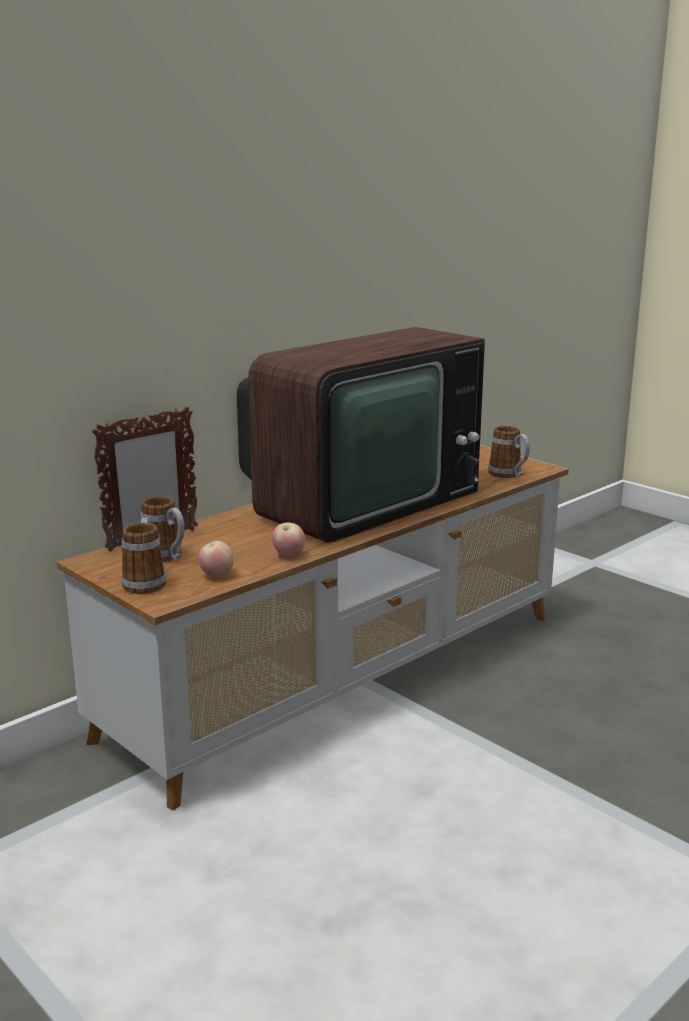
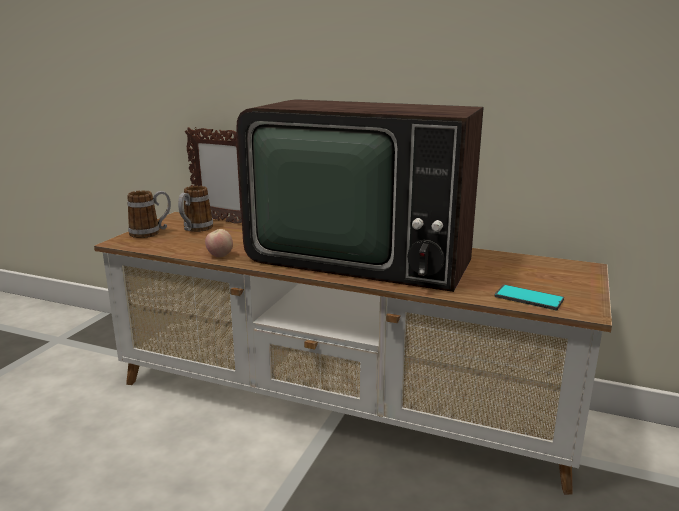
camera: 65 degrees right, 0 degrees up
apple [198,541,233,578] -> none
mug [488,426,530,478] -> phone [494,284,564,310]

